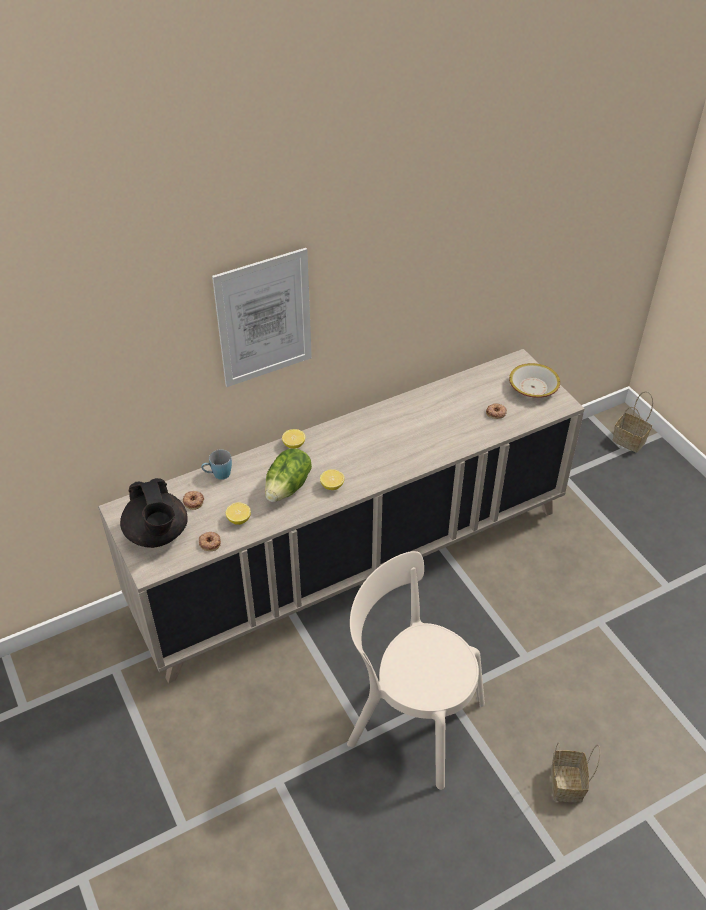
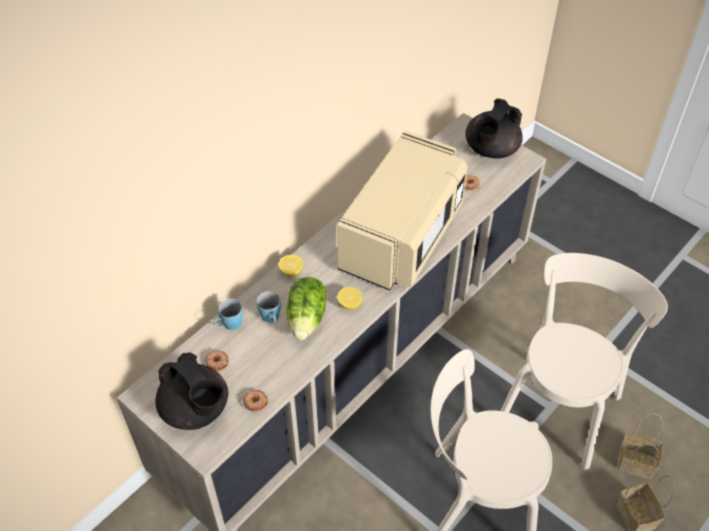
camera: 20 degrees left, 5 degrees up
picture [212,248,312,387] -> none
lemon [226,502,251,525] -> none
bowl [509,363,560,398] -> black teapot [465,98,523,159]
basket [612,391,653,453] -> basket moved to [617,413,663,479]
none -> blue mug [257,291,281,323]
none -> beige microwave [337,131,468,291]
none -> beige chair [501,253,668,470]

